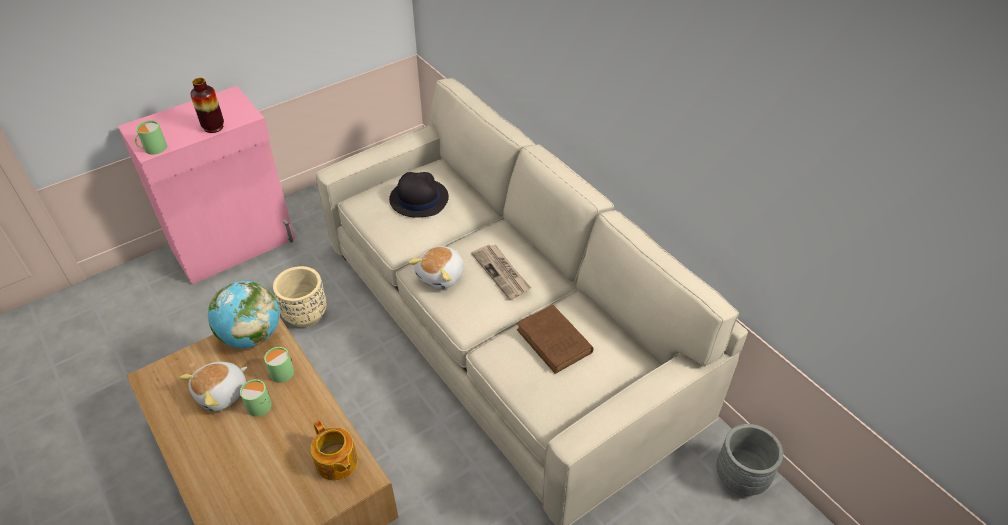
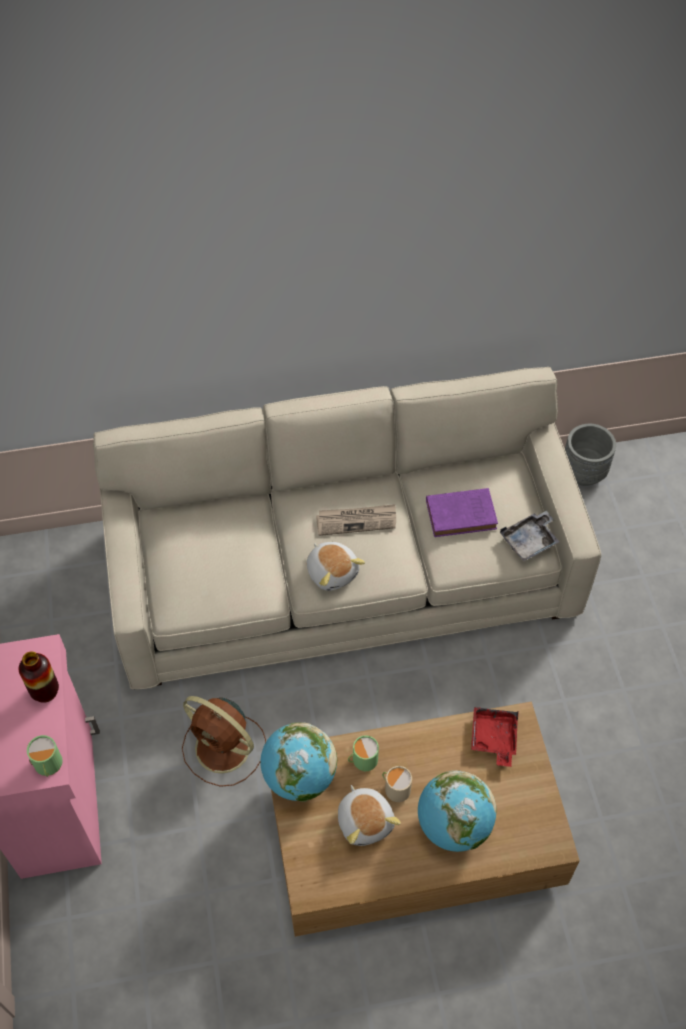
camera: 65 degrees left, 10 degrees up
green mug [240,379,272,417] -> beige mug [382,766,412,802]
beige planter [273,266,327,327] -> brown fan [182,696,266,787]
teapot [311,420,358,481] -> red tray [471,707,518,767]
black hat [389,172,449,217] -> none
brown book [517,304,593,374] -> purple book [426,488,498,537]
none -> globe [418,770,497,852]
none -> grey tray [500,511,559,561]

